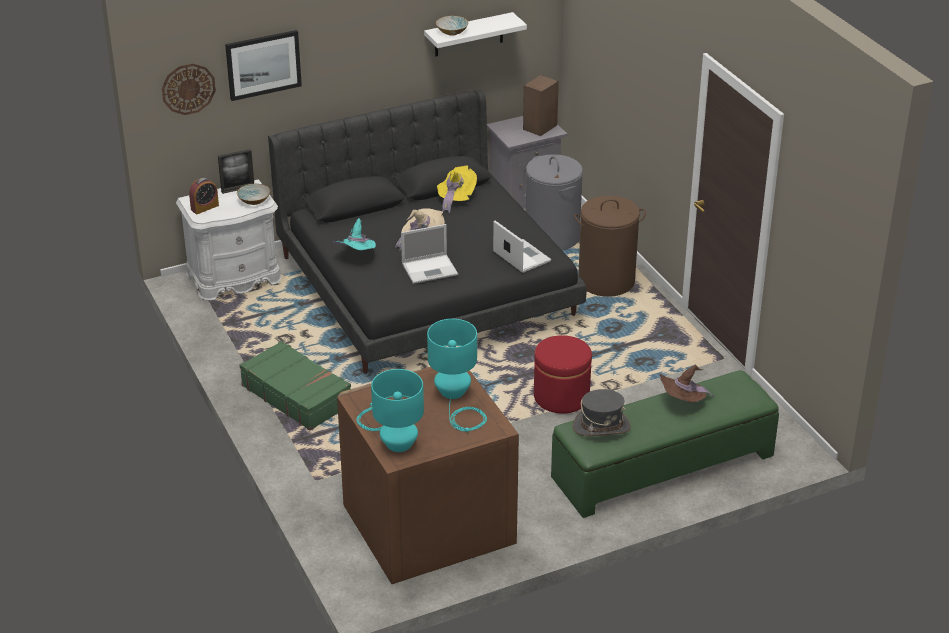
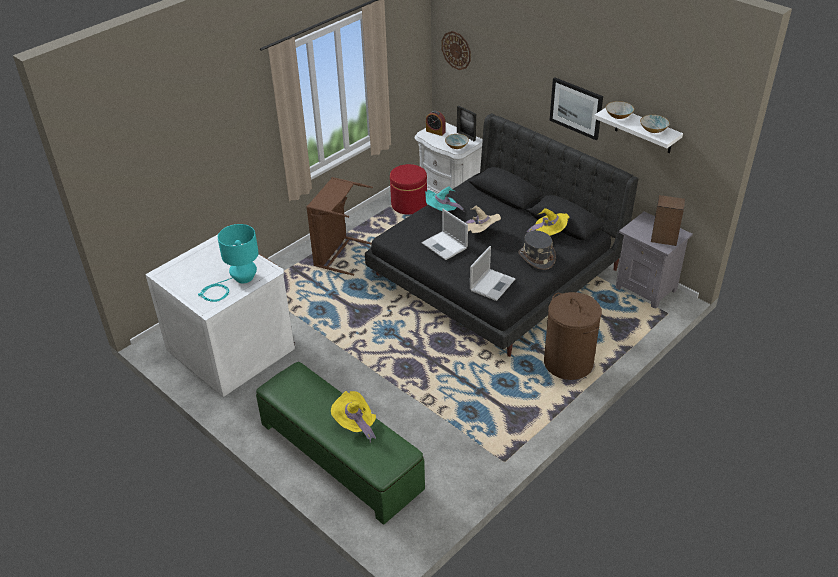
camera: 70 degrees right, 5 degrees up
picture [225,30,302,101] -> picture moved to [549,77,603,140]
green suitcase [240,341,351,431] -> brown laundry basket [306,177,373,276]
brown dresser [337,367,519,584] -> white dresser [145,234,295,397]
turquoise table lamp [356,369,424,452] -> none
grey laundry basket [526,154,583,251] -> none
red ottoman [534,335,592,413] -> red ottoman moved to [390,164,427,215]
grey hat [573,389,631,436] -> grey hat moved to [518,230,556,270]
brown hat [659,365,715,402] -> yellow hat [331,391,376,442]
none -> bowl [640,115,670,133]

